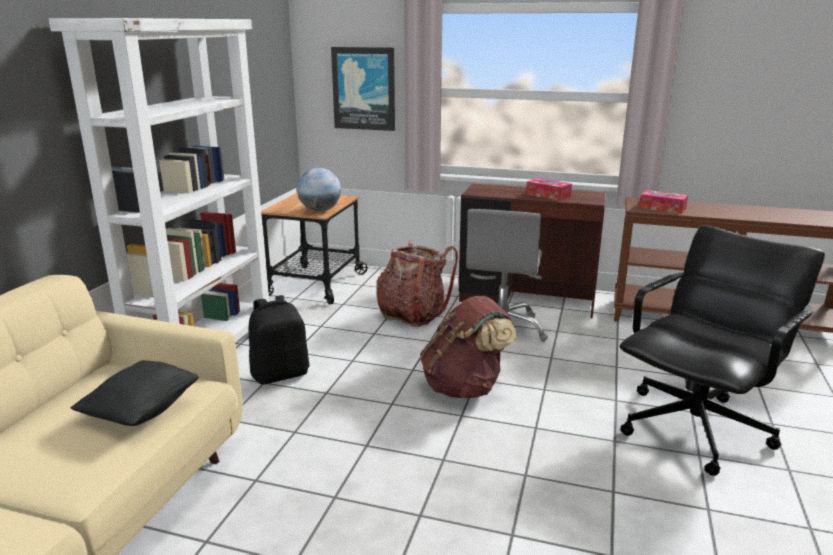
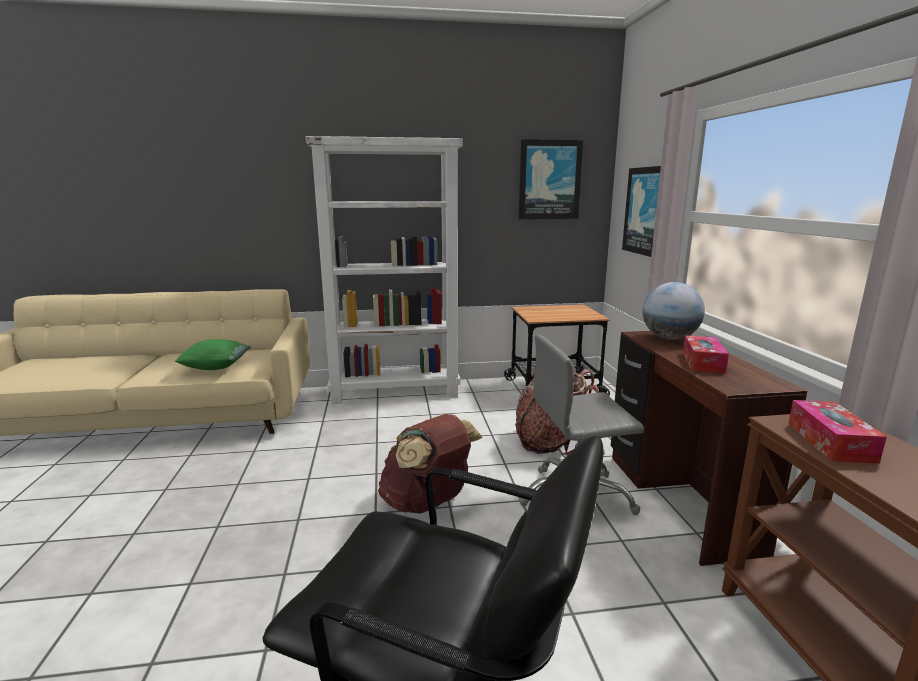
camera: 65 degrees right, 5 degrees down
black pillow [70,360,200,426] -> green pillow [175,339,251,370]
black backpack [249,295,309,385] -> none
globe [297,168,341,211] -> globe moved to [642,282,705,340]
none -> picture [519,139,583,219]

